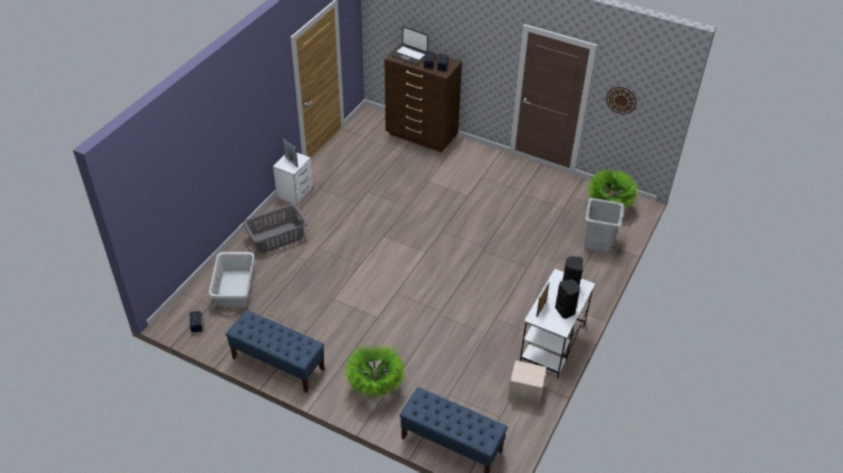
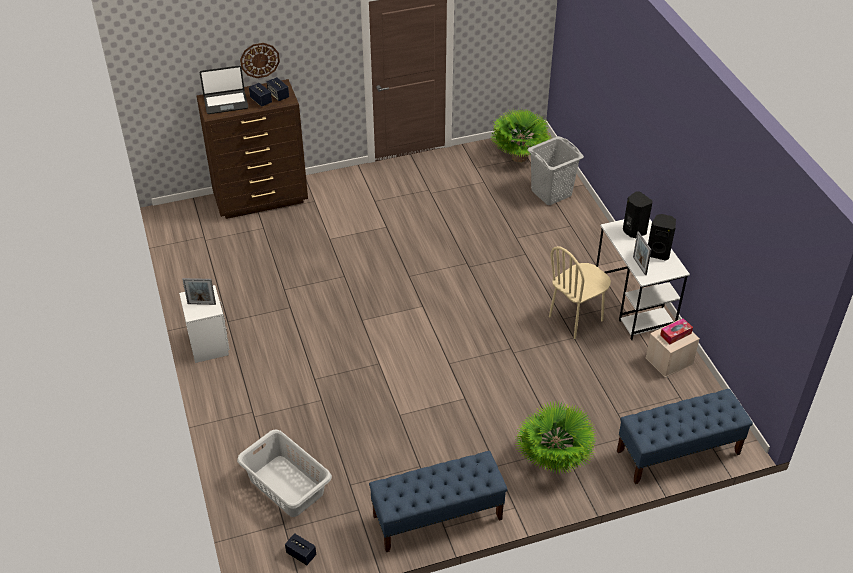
camera: 45 degrees left, 0 degrees up
grey laundry basket [243,204,308,253] -> none
wall clock [606,87,637,115] -> wall clock moved to [240,43,280,78]
none -> beige chair [549,246,611,339]
none -> tissue box [660,318,693,344]

